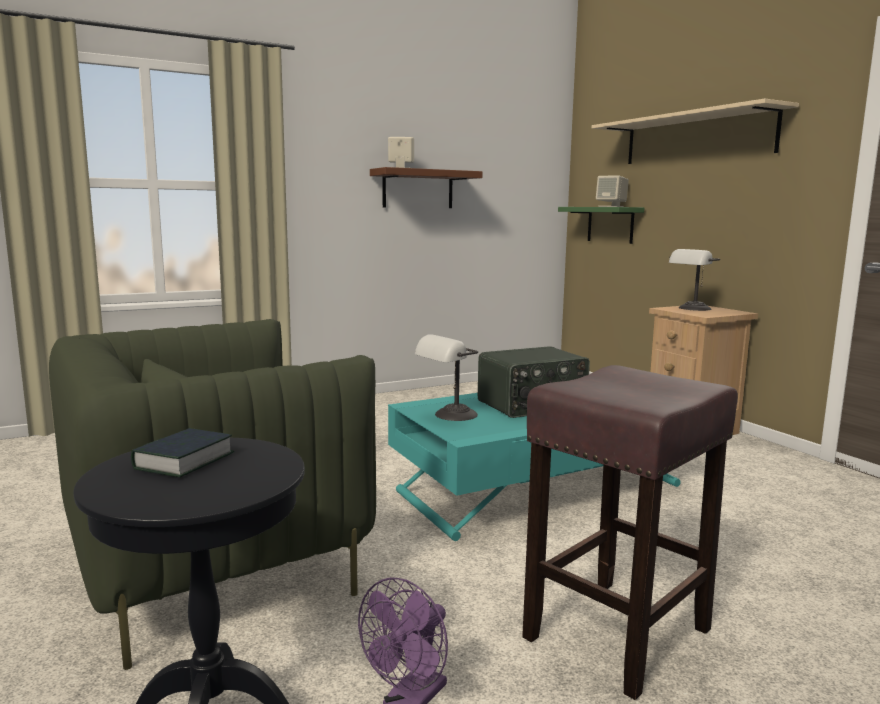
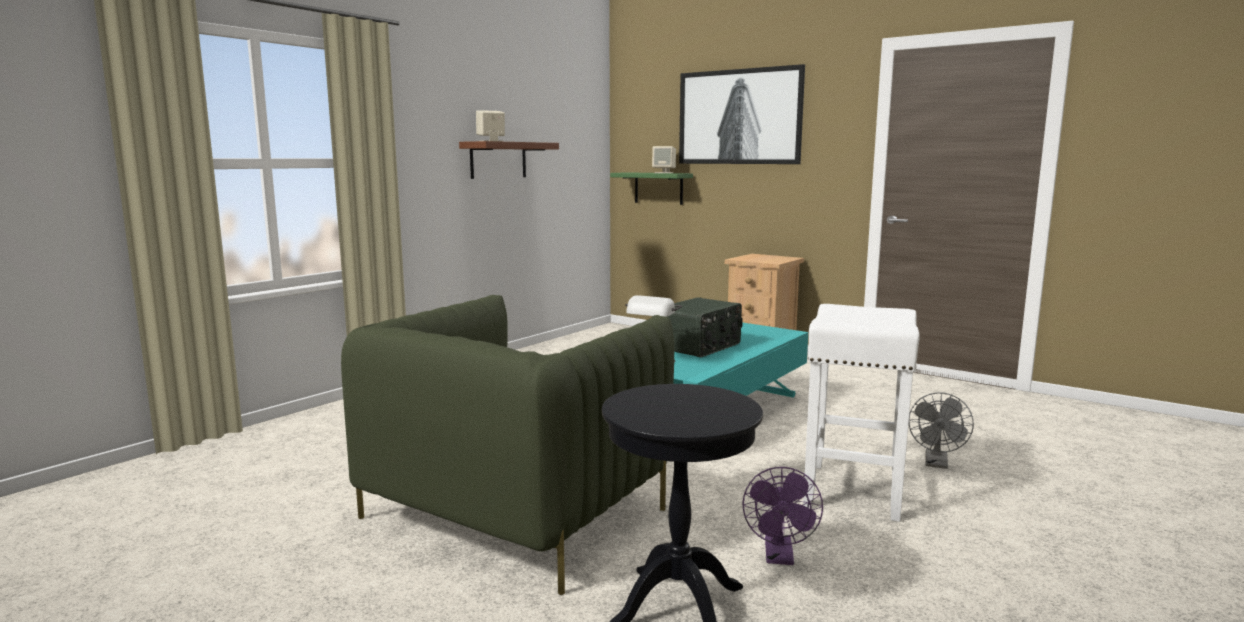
camera: 25 degrees left, 0 degrees up
book [131,428,234,477] -> none
brown stool [522,365,738,700] -> white stool [803,304,920,522]
beige shelf [592,99,799,164] -> picture [679,64,805,164]
table lamp [669,249,720,311] -> none
none -> grey fan [909,393,974,469]

